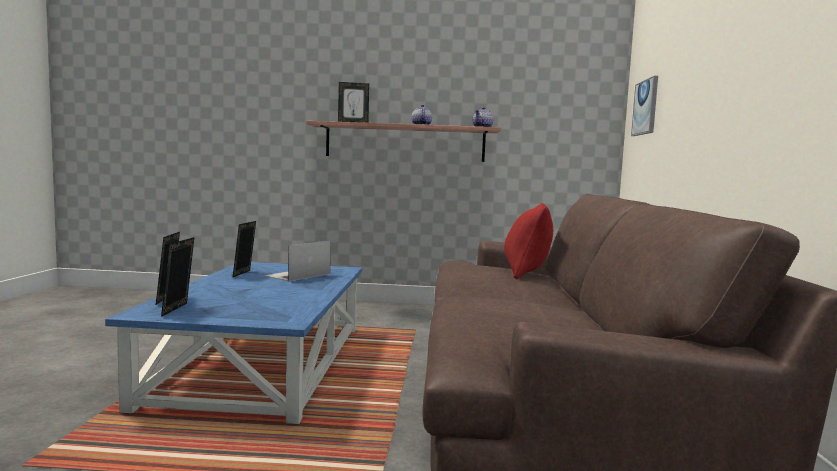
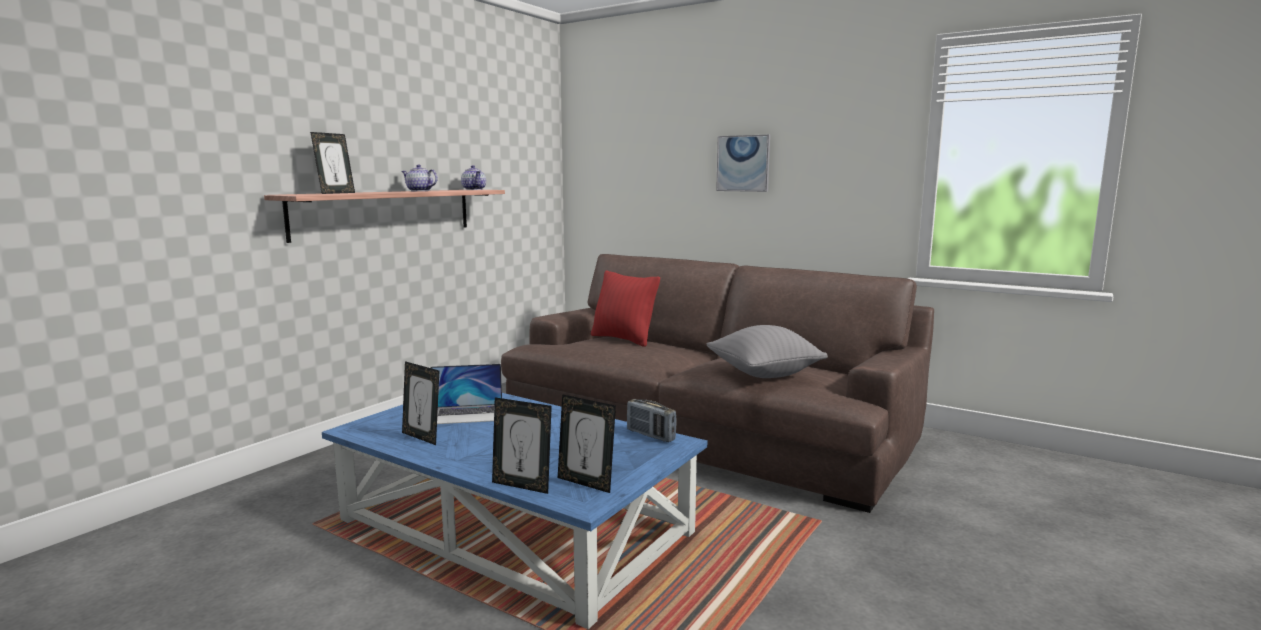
camera: 60 degrees left, 5 degrees up
laptop [264,241,331,281] -> laptop turned 75 degrees counterclockwise [430,364,502,424]
picture [631,76,658,136] -> picture moved to [716,135,770,192]
none -> radio [627,399,677,442]
none -> grey pillow [707,325,828,378]

